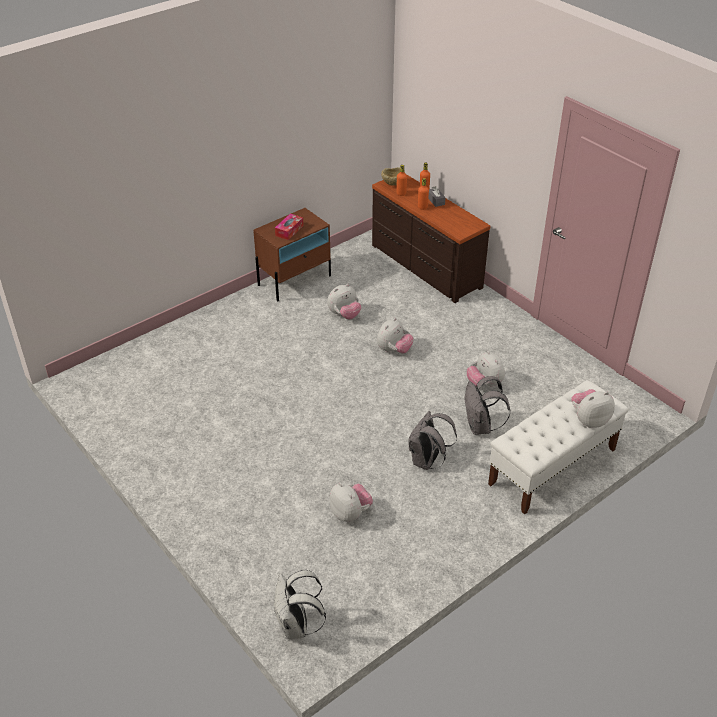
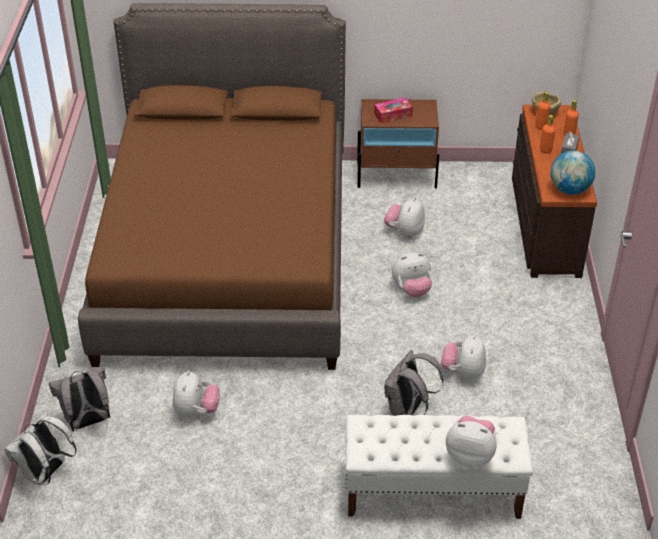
camera: 40 degrees right, 0 degrees up
plush toy [327,284,361,319] -> plush toy turned 105 degrees clockwise [384,197,425,238]
grey backpack [408,411,457,470] -> grey backpack moved to [49,367,110,431]
none -> brown bed [78,3,346,370]
none -> globe [551,150,595,195]

